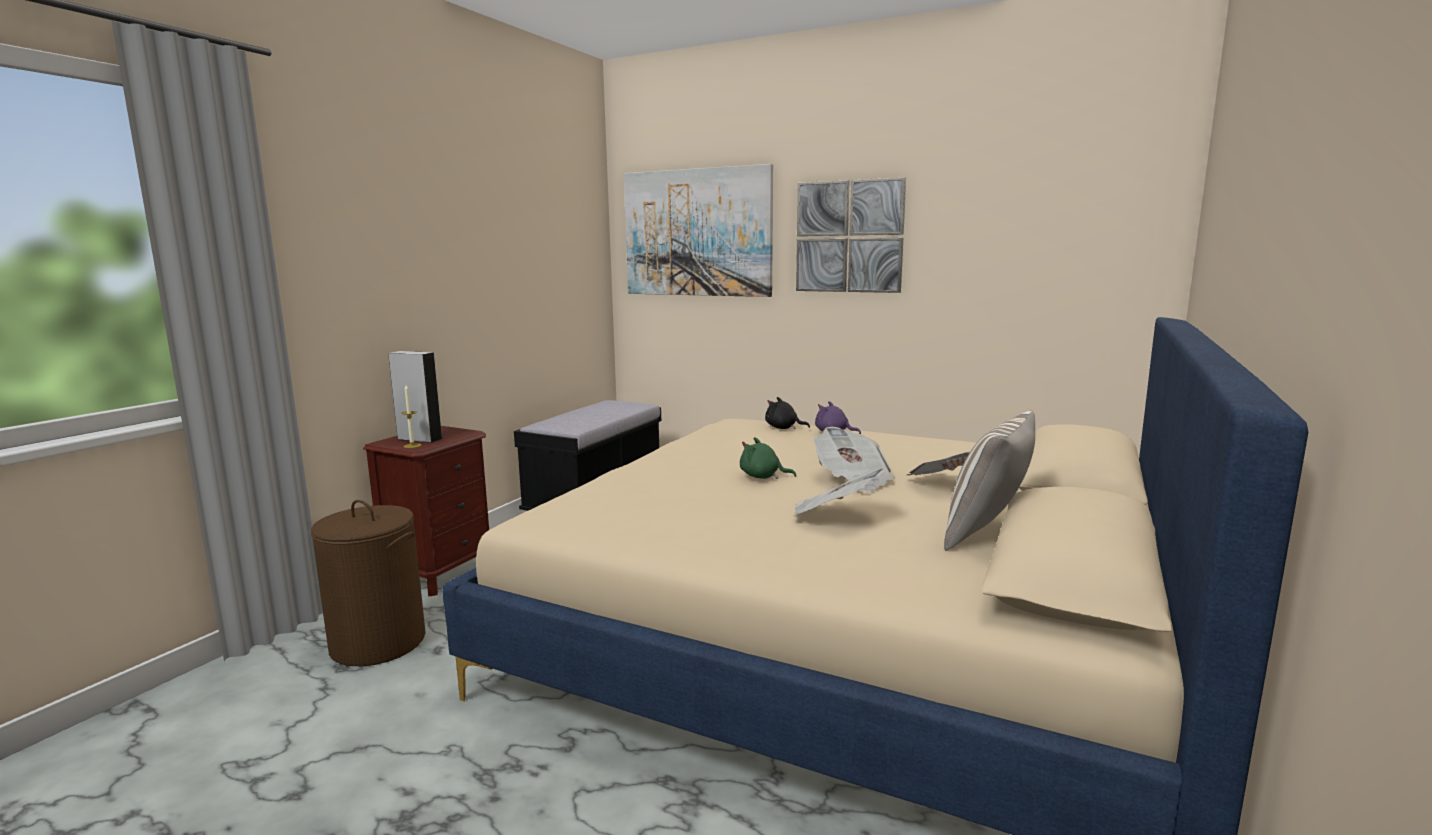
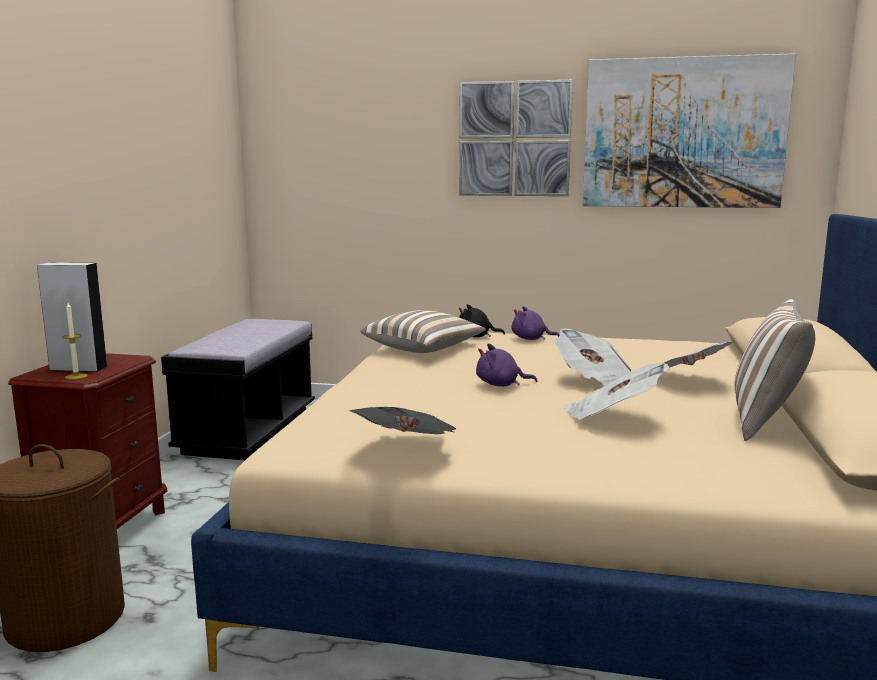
camera: 15 degrees left, 0 degrees up
picture [624,164,773,297] -> picture moved to [583,53,796,208]
green plush toy [740,437,796,479] -> purple plush toy [476,343,537,386]
none -> newspaper [349,407,456,434]
none -> pillow [360,310,486,353]

